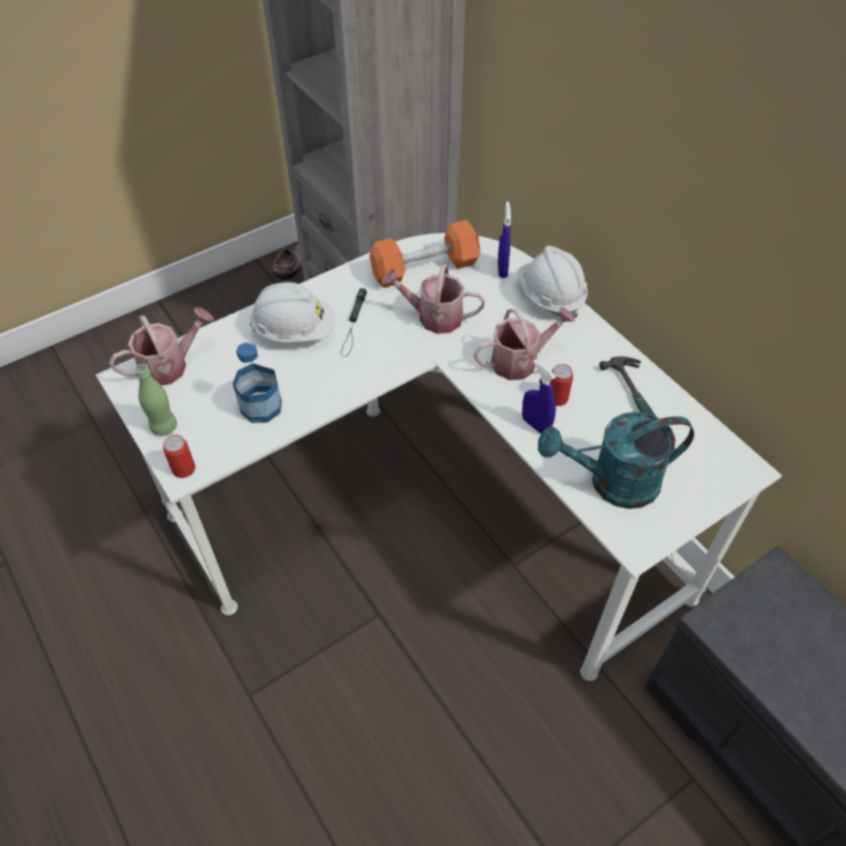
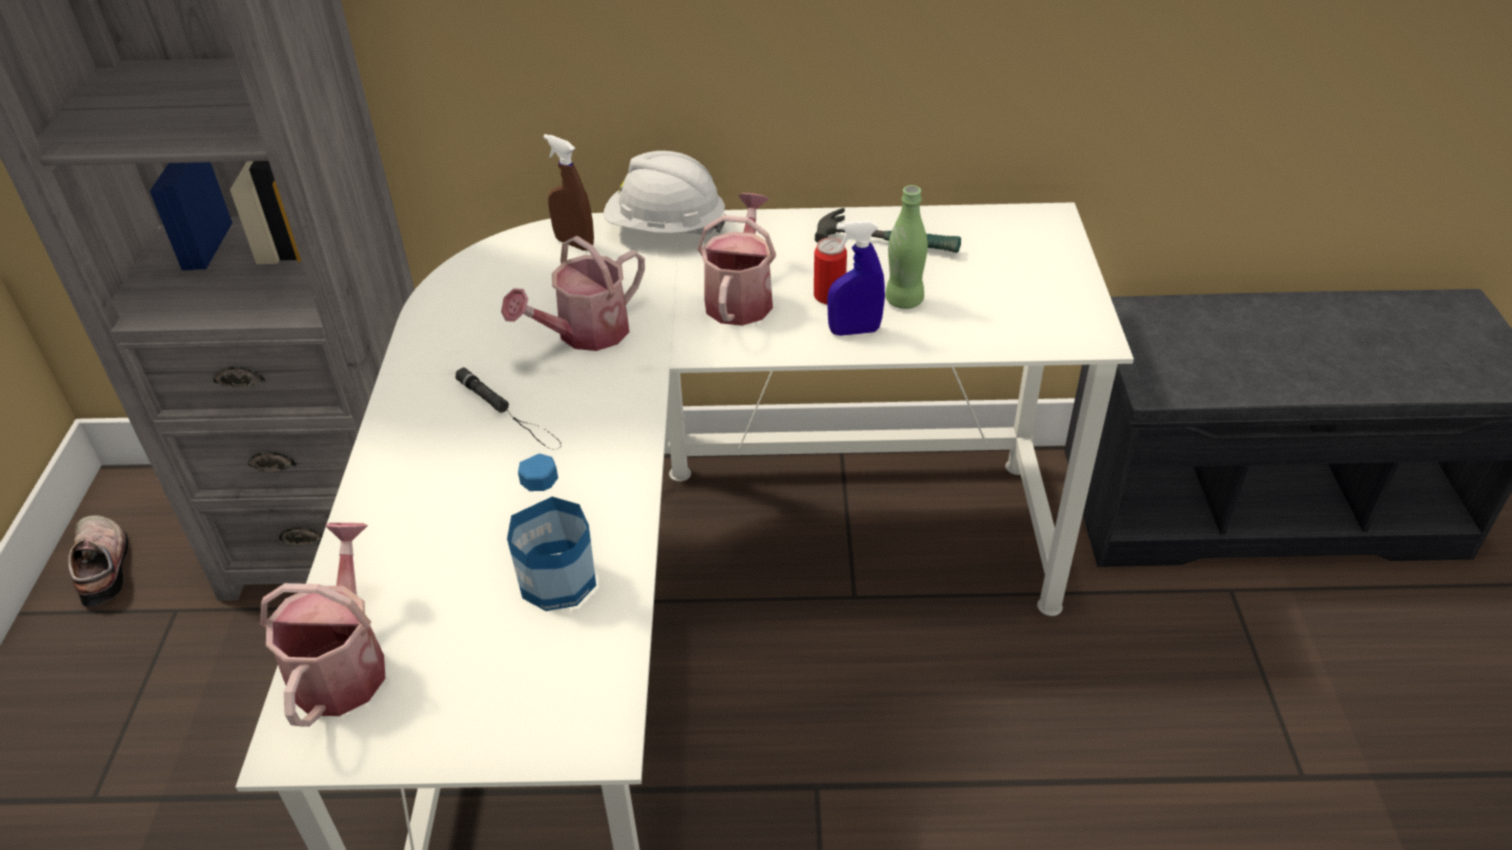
camera: 55 degrees left, 10 degrees down
green bottle [135,364,177,436] -> green bottle moved to [885,185,928,309]
can [163,435,195,478] -> none
white hard hat [250,282,335,342] -> none
orange dumbbell [369,220,480,288] -> none
blue spray bottle [498,201,511,278] -> brown spray bottle [543,134,594,251]
turquoise watering can [538,412,694,509] -> none

